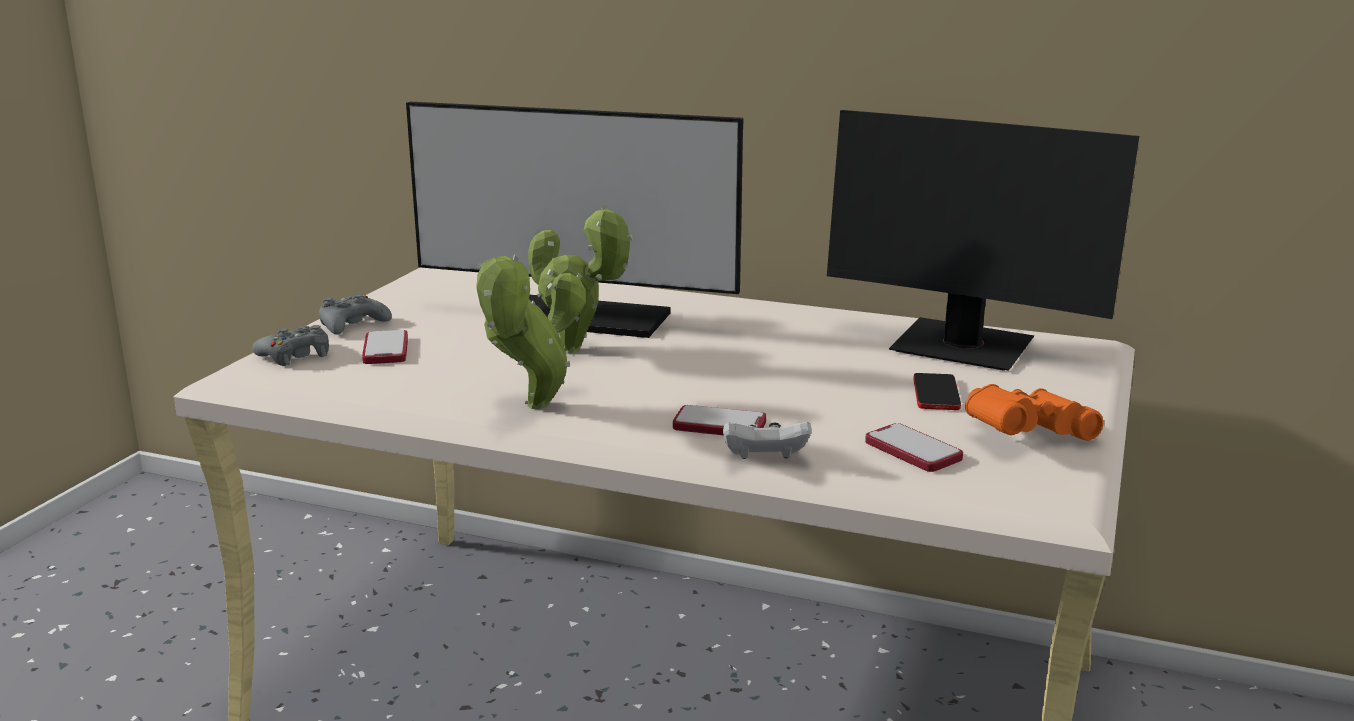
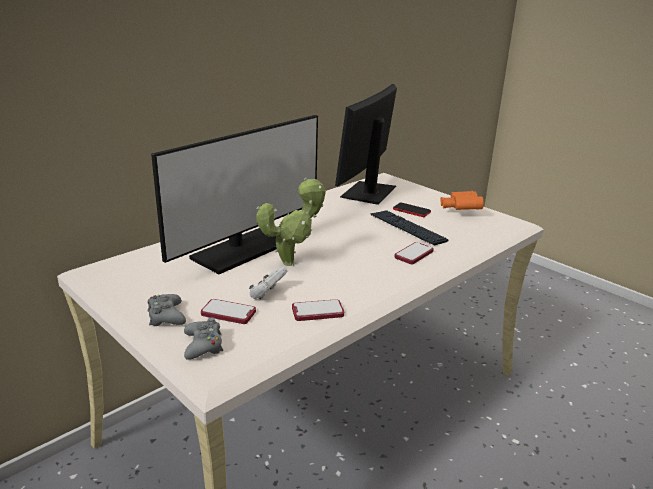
camera: 65 degrees left, 5 degrees up
potted plant [476,254,586,409] -> none
white game controller [723,422,812,459] -> white game controller moved to [249,267,288,299]
monitor [827,110,1139,371] -> monitor turned 150 degrees clockwise [335,84,397,205]
phone [865,423,963,472] -> phone moved to [292,299,344,321]
none -> keyboard [371,210,449,246]

